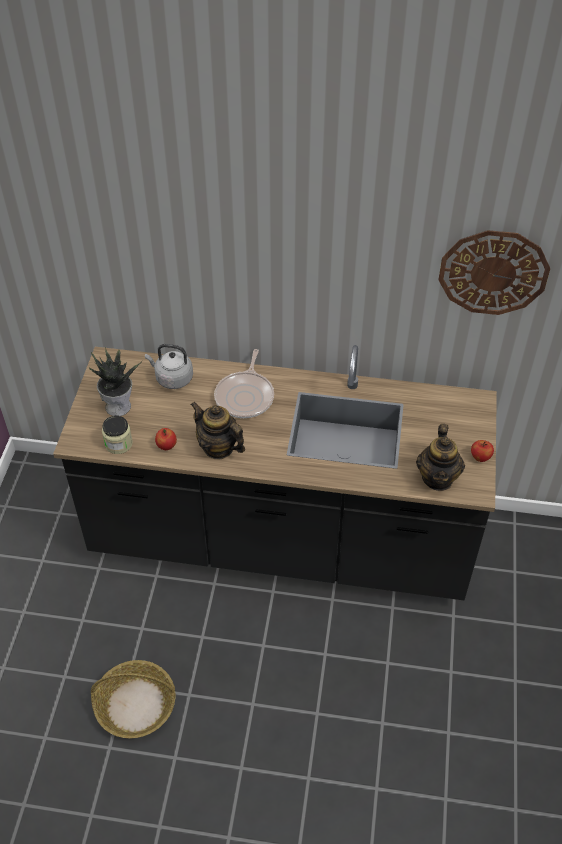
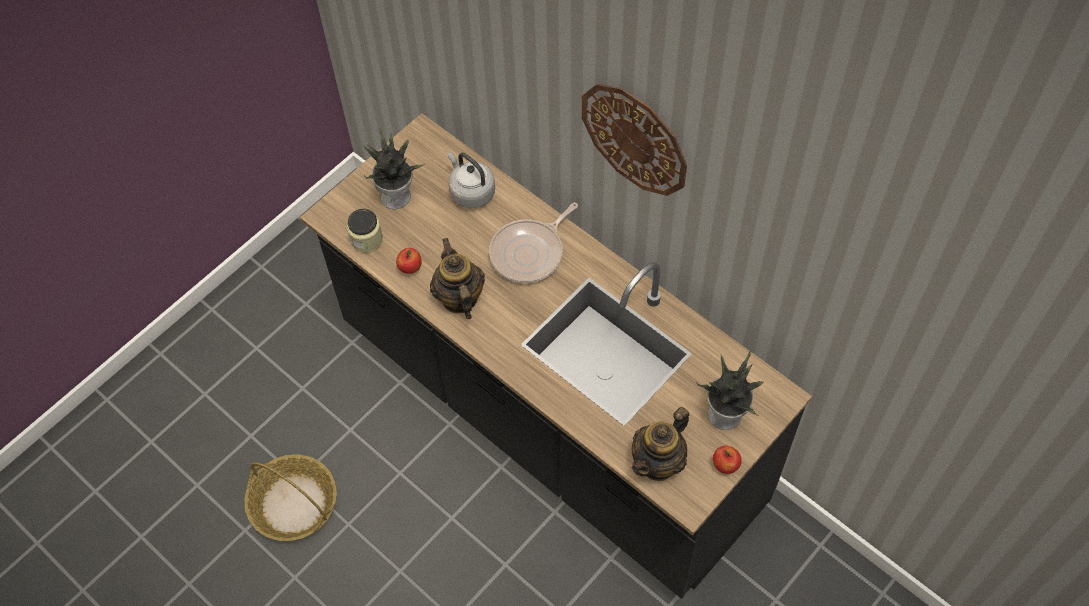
camera: 35 degrees right, 10 degrees up
wall clock [438,230,550,315] -> wall clock moved to [582,84,687,196]
none -> potted plant [696,351,763,430]

